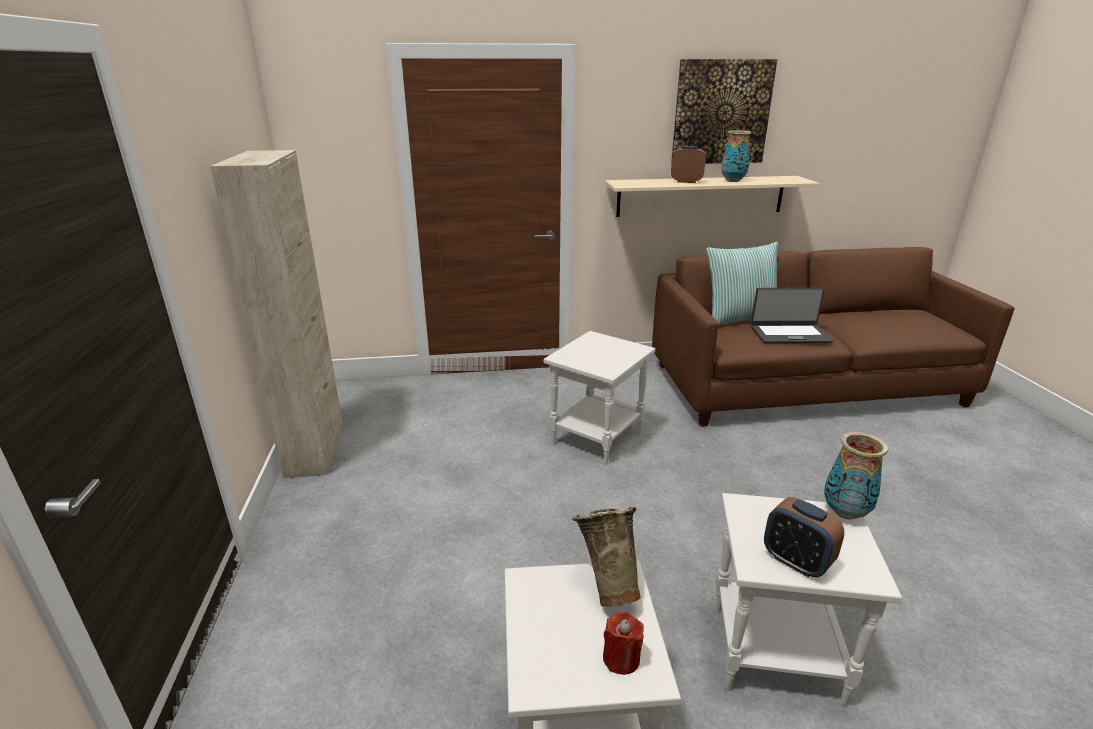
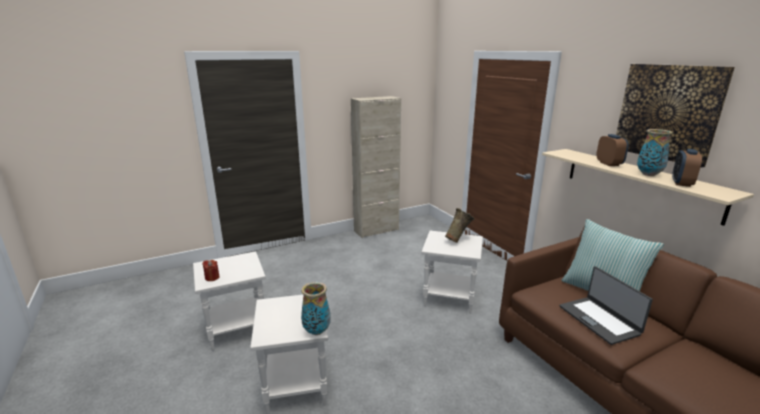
camera: 70 degrees right, 5 degrees down
beige vase [572,506,641,607] -> beige vase moved to [445,208,475,243]
alarm clock [764,497,845,577] -> alarm clock moved to [672,149,702,187]

